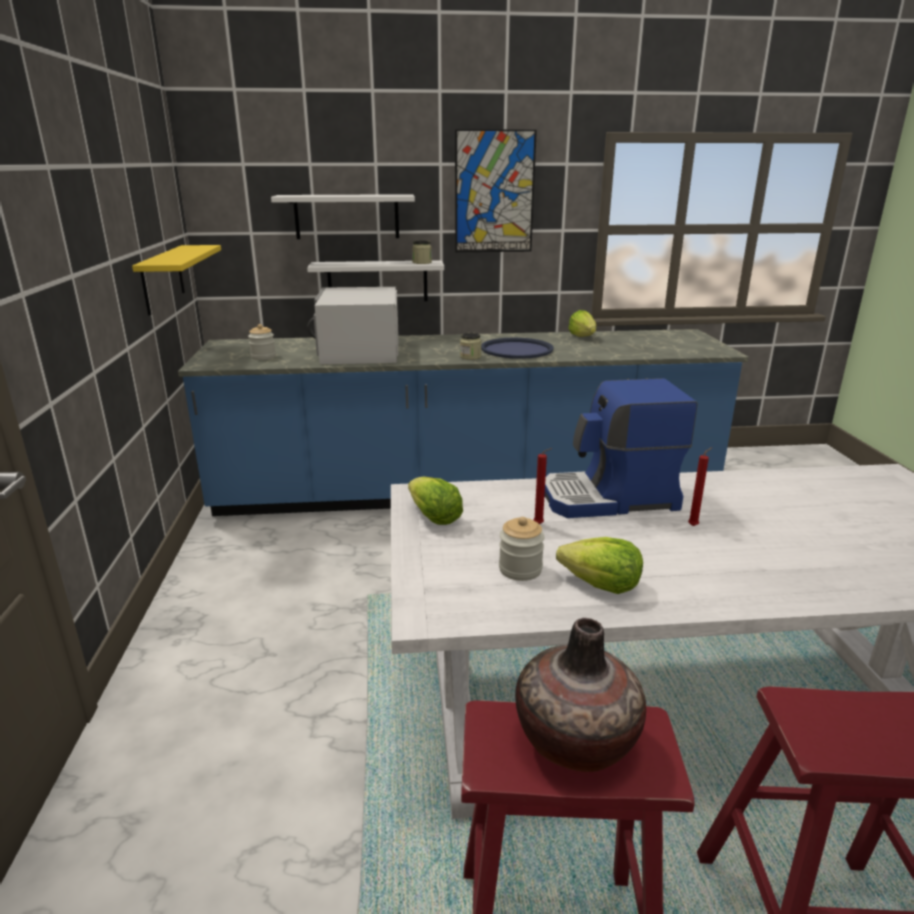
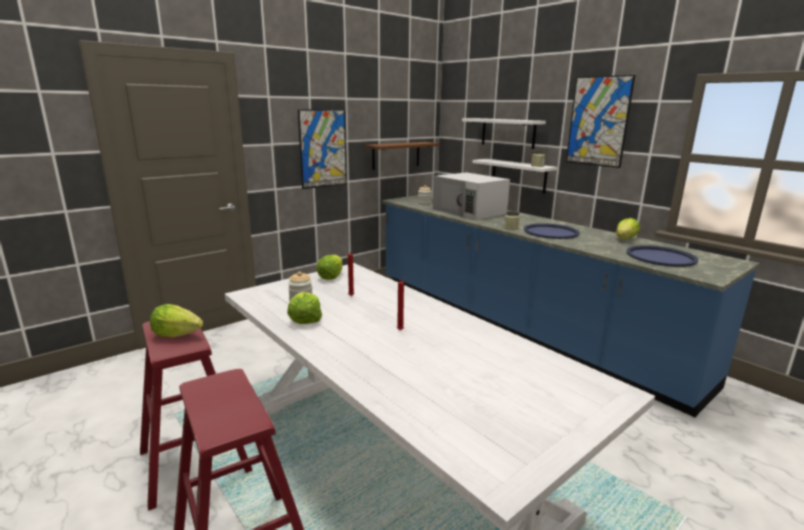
camera: 55 degrees right, 5 degrees down
yellow shelf [132,245,221,315] -> brown shelf [365,142,439,170]
white microwave [308,287,399,364] -> white microwave turned 90 degrees counterclockwise [433,172,510,220]
vase [515,618,646,772] -> lettuce [150,304,203,337]
coffee machine [544,378,697,518] -> none
none -> picture [298,109,347,189]
none -> blue tray [626,245,698,267]

